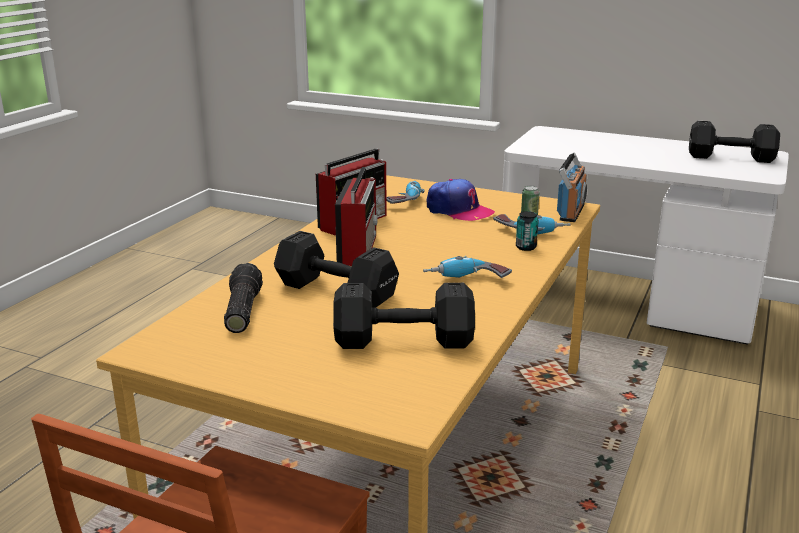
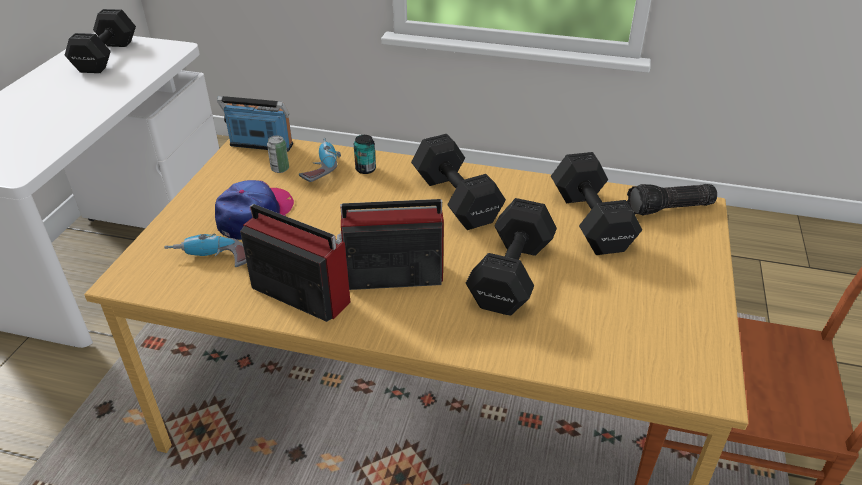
camera: 100 degrees left, 15 degrees up
flashlight [224,263,263,333] -> flashlight moved to [627,184,717,215]
power drill [423,256,512,278] -> black dumbbell [411,134,506,230]

